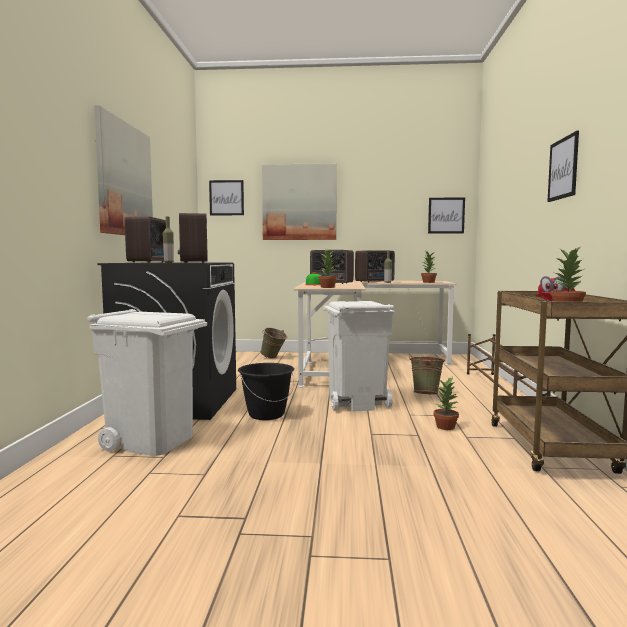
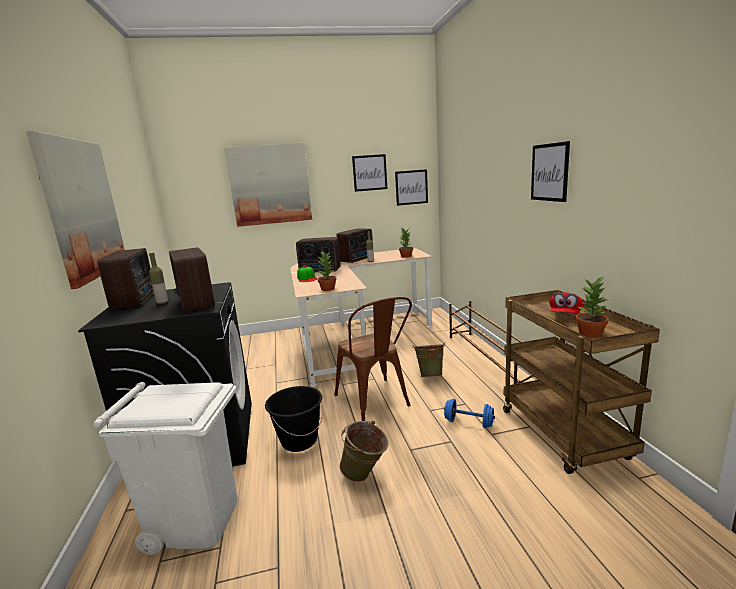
camera: 15 degrees left, 10 degrees up
picture [209,180,244,215] -> picture moved to [352,154,387,192]
green bucket [260,328,287,359] -> green bucket moved to [339,421,389,482]
white trash can [323,301,395,411] -> brown chair [334,297,412,421]
potted plant [433,377,459,430] -> blue dumbbell [444,399,495,428]

